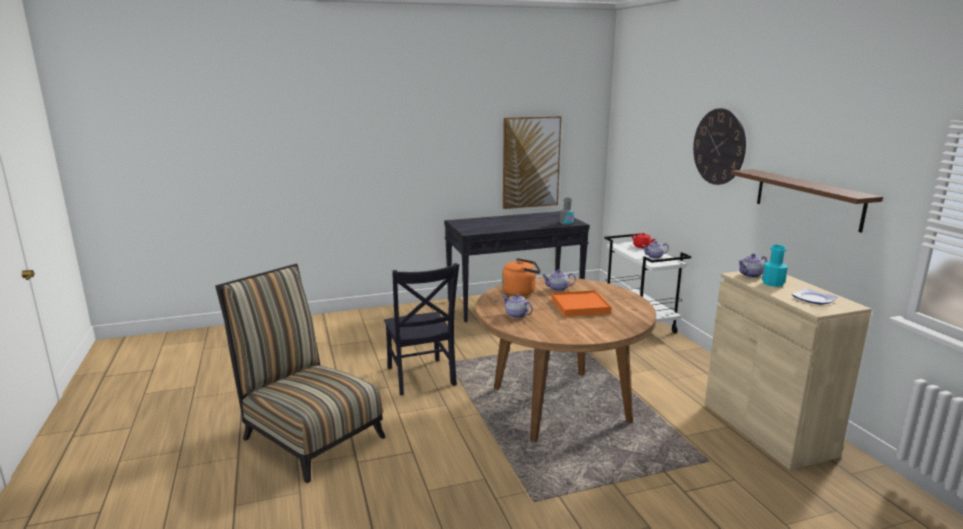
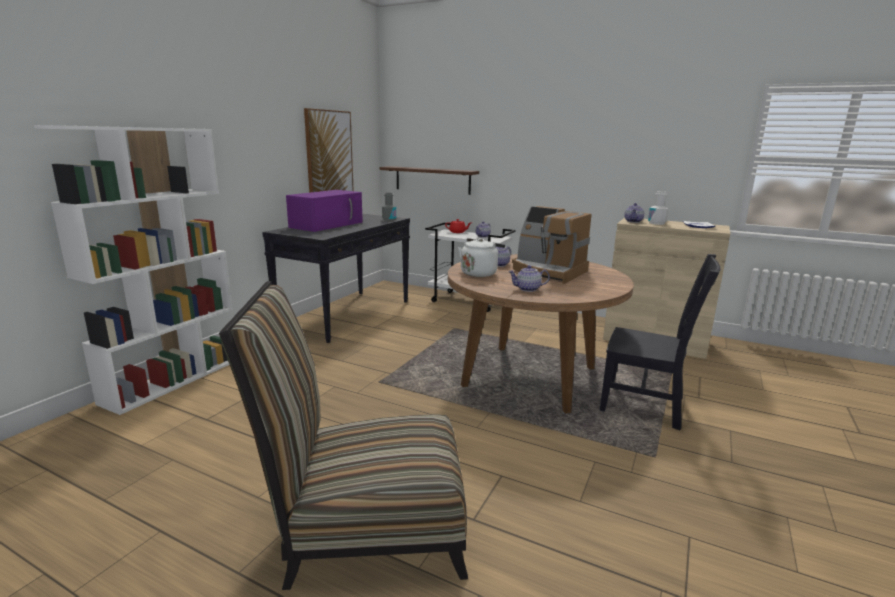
camera: 45 degrees left, 0 degrees up
black chair [384,263,460,395] -> black chair moved to [600,254,720,430]
orange kettle [502,258,541,296] -> white kettle [458,238,505,277]
orange tray [551,290,611,317] -> coffee machine [512,206,592,284]
wall clock [693,108,746,185] -> none
brown shelf [731,169,883,233] -> brown shelf moved to [380,166,479,195]
turquoise bottle [762,245,788,287] -> white bottle [648,191,669,225]
none -> white bookcase [34,125,233,415]
none -> purple microwave [286,190,363,232]

